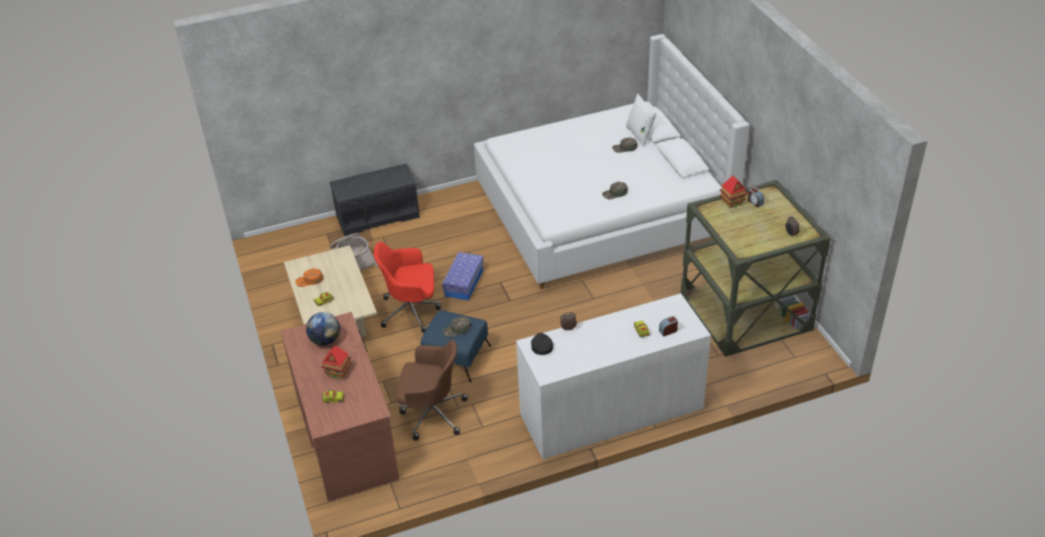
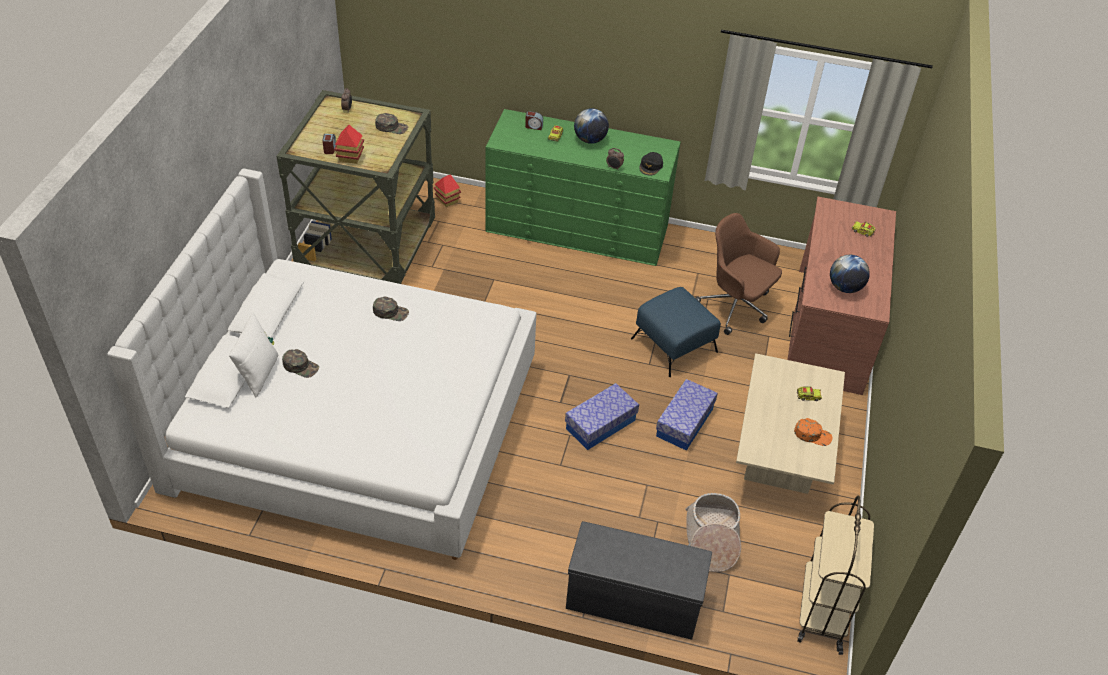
camera: 150 degrees left, 5 degrees up
toy house [321,345,351,379] -> toy house moved to [434,174,461,207]
red office chair [373,242,441,333] -> storage box [656,379,718,451]
green cap [443,316,471,337] -> green cap moved to [375,113,408,134]
white dresser [516,293,711,459] -> green dresser [485,109,681,266]
none -> globe [574,108,609,144]
none -> beige cart [797,496,874,655]

